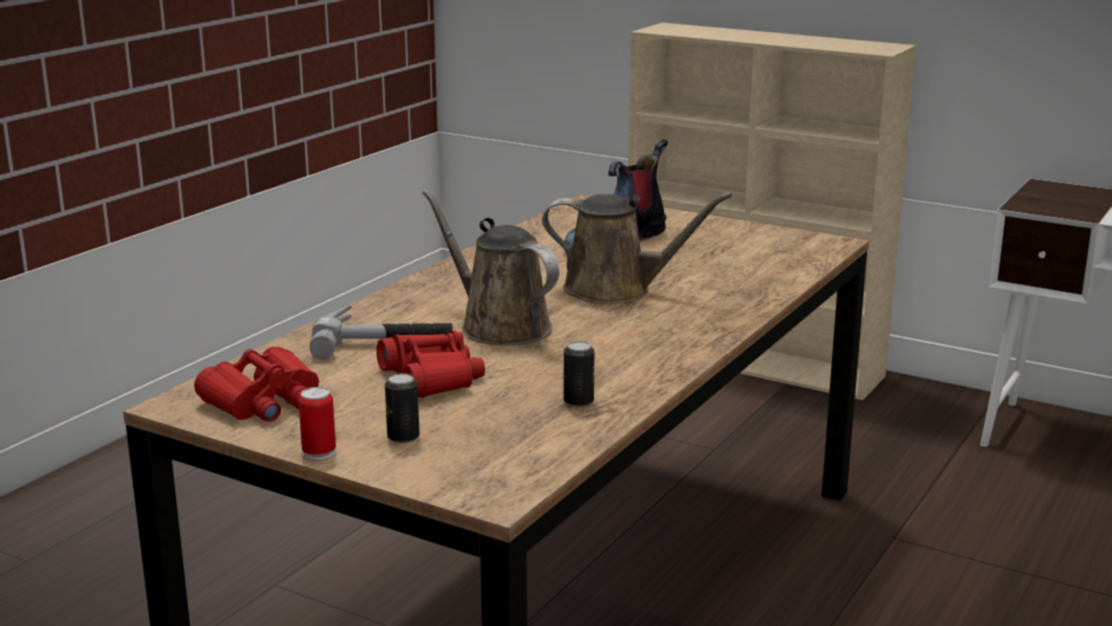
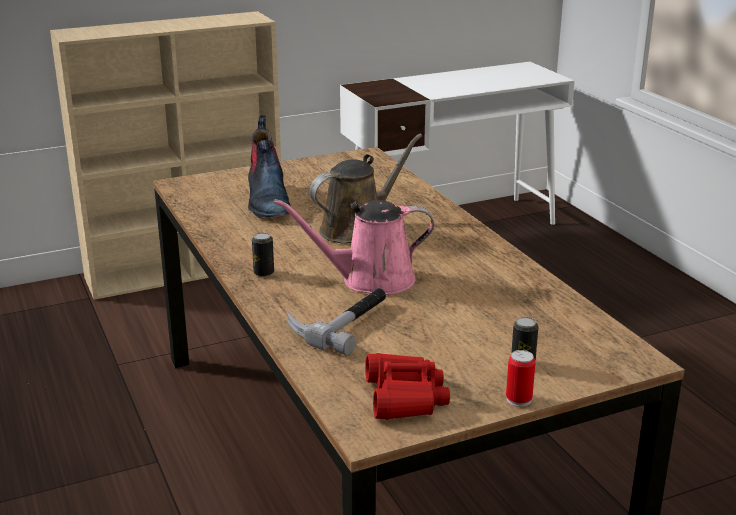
camera: 55 degrees left, 5 degrees up
red binoculars [376,330,485,398] -> none
brown watering can [422,189,559,345] -> pink watering can [274,199,434,295]
can [564,341,594,407] -> can moved to [252,233,274,277]

